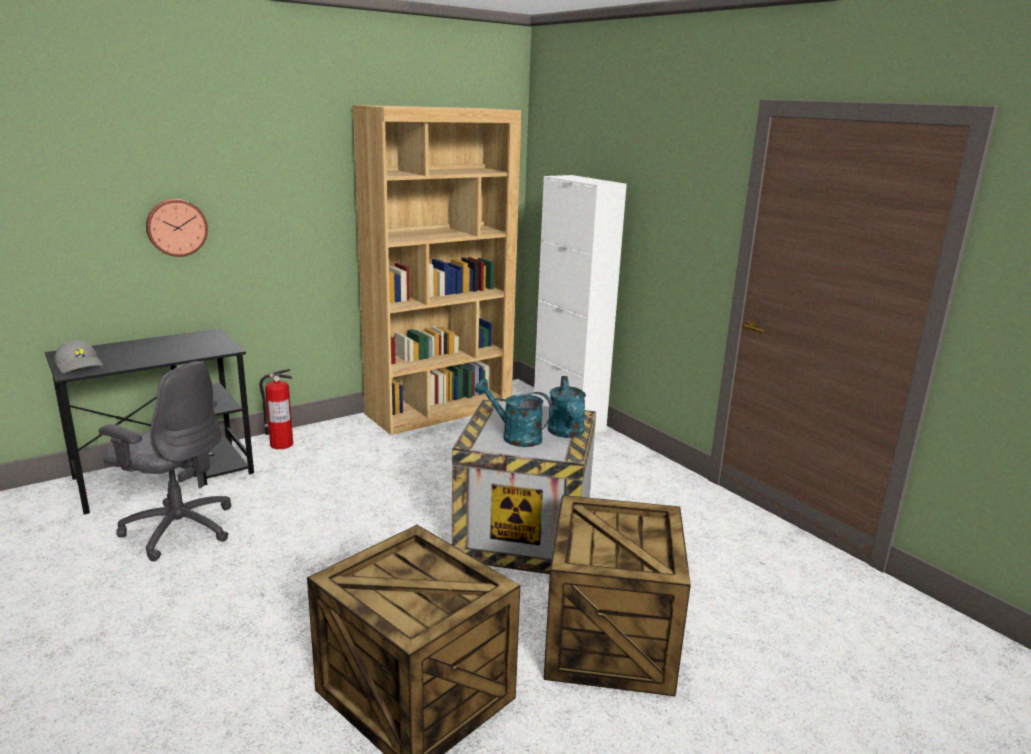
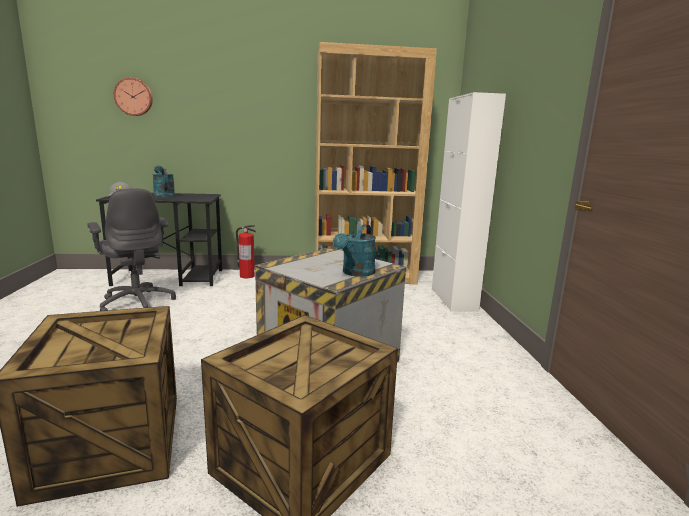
camera: 30 degrees right, 5 degrees down
wall clock [146,199,208,257] -> wall clock moved to [114,78,153,116]
turquoise watering can [475,379,553,447] -> turquoise watering can moved to [152,166,175,198]

